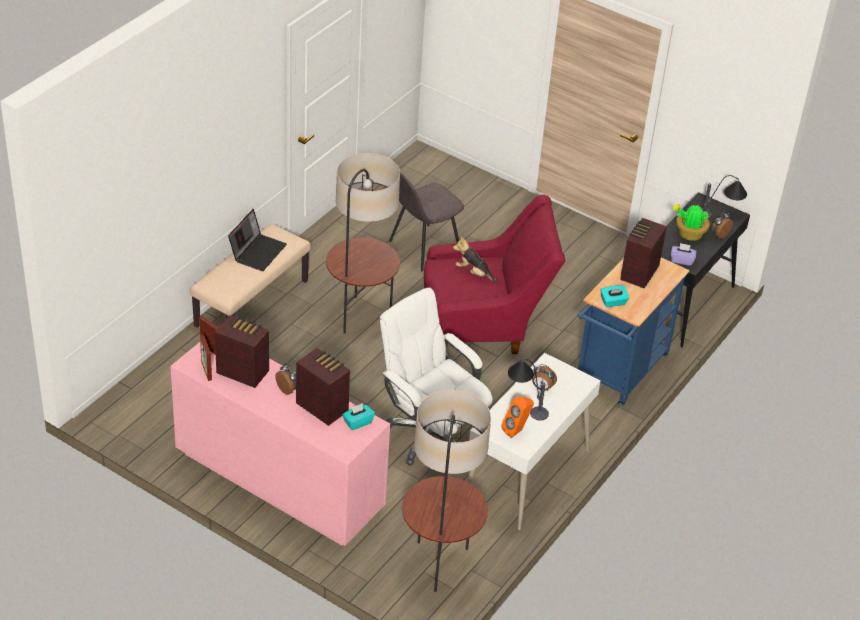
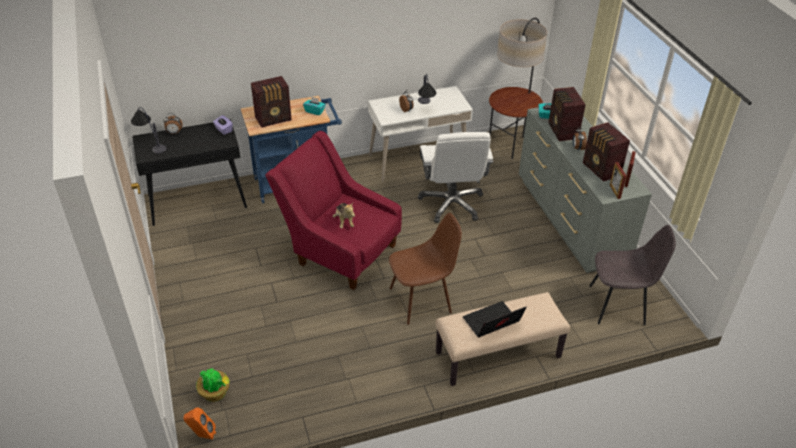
camera: 140 degrees left, 0 degrees up
pink dresser [170,342,390,546] -> grey dresser [519,107,652,273]
floor lamp [326,153,400,334] -> brown chair [389,213,462,325]
grey chair [389,173,464,272] -> grey chair moved to [589,225,676,325]
orange speaker [501,396,534,438] -> orange speaker moved to [184,407,216,440]
potted plant [673,204,710,241] -> potted plant moved to [196,367,230,402]

